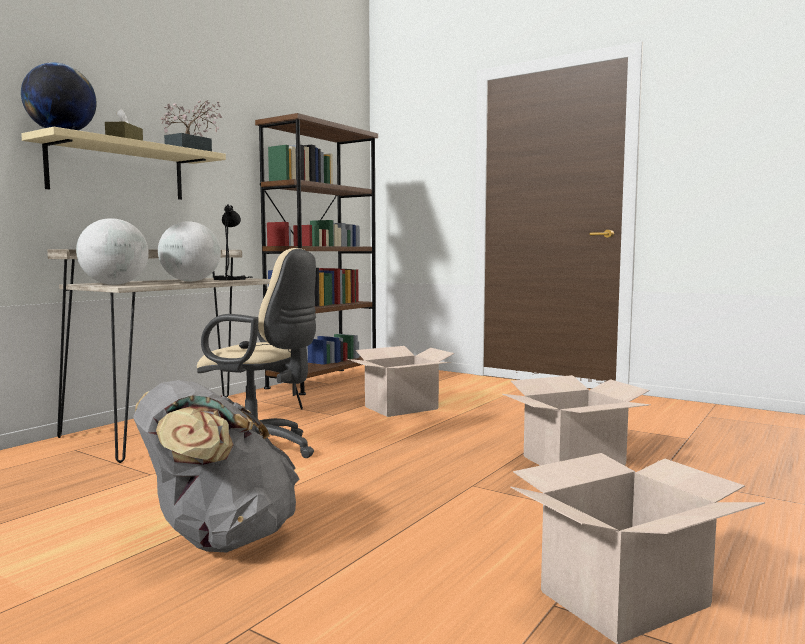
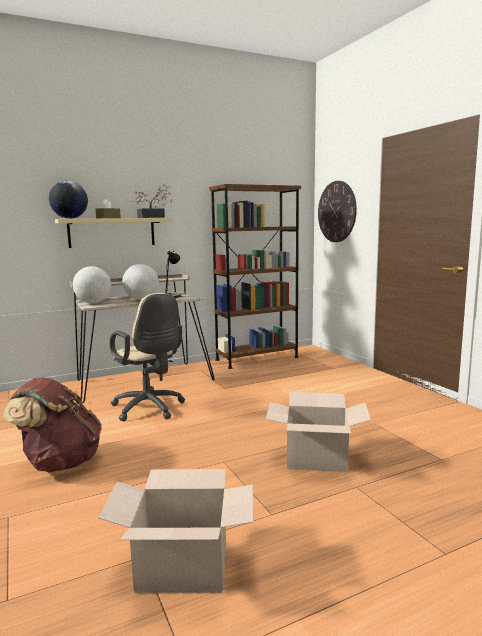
camera: 30 degrees right, 5 degrees up
grey backpack [133,380,300,552] -> brown backpack [4,377,102,472]
cardboard box [347,346,455,417] -> none
none -> wall clock [318,181,357,242]

